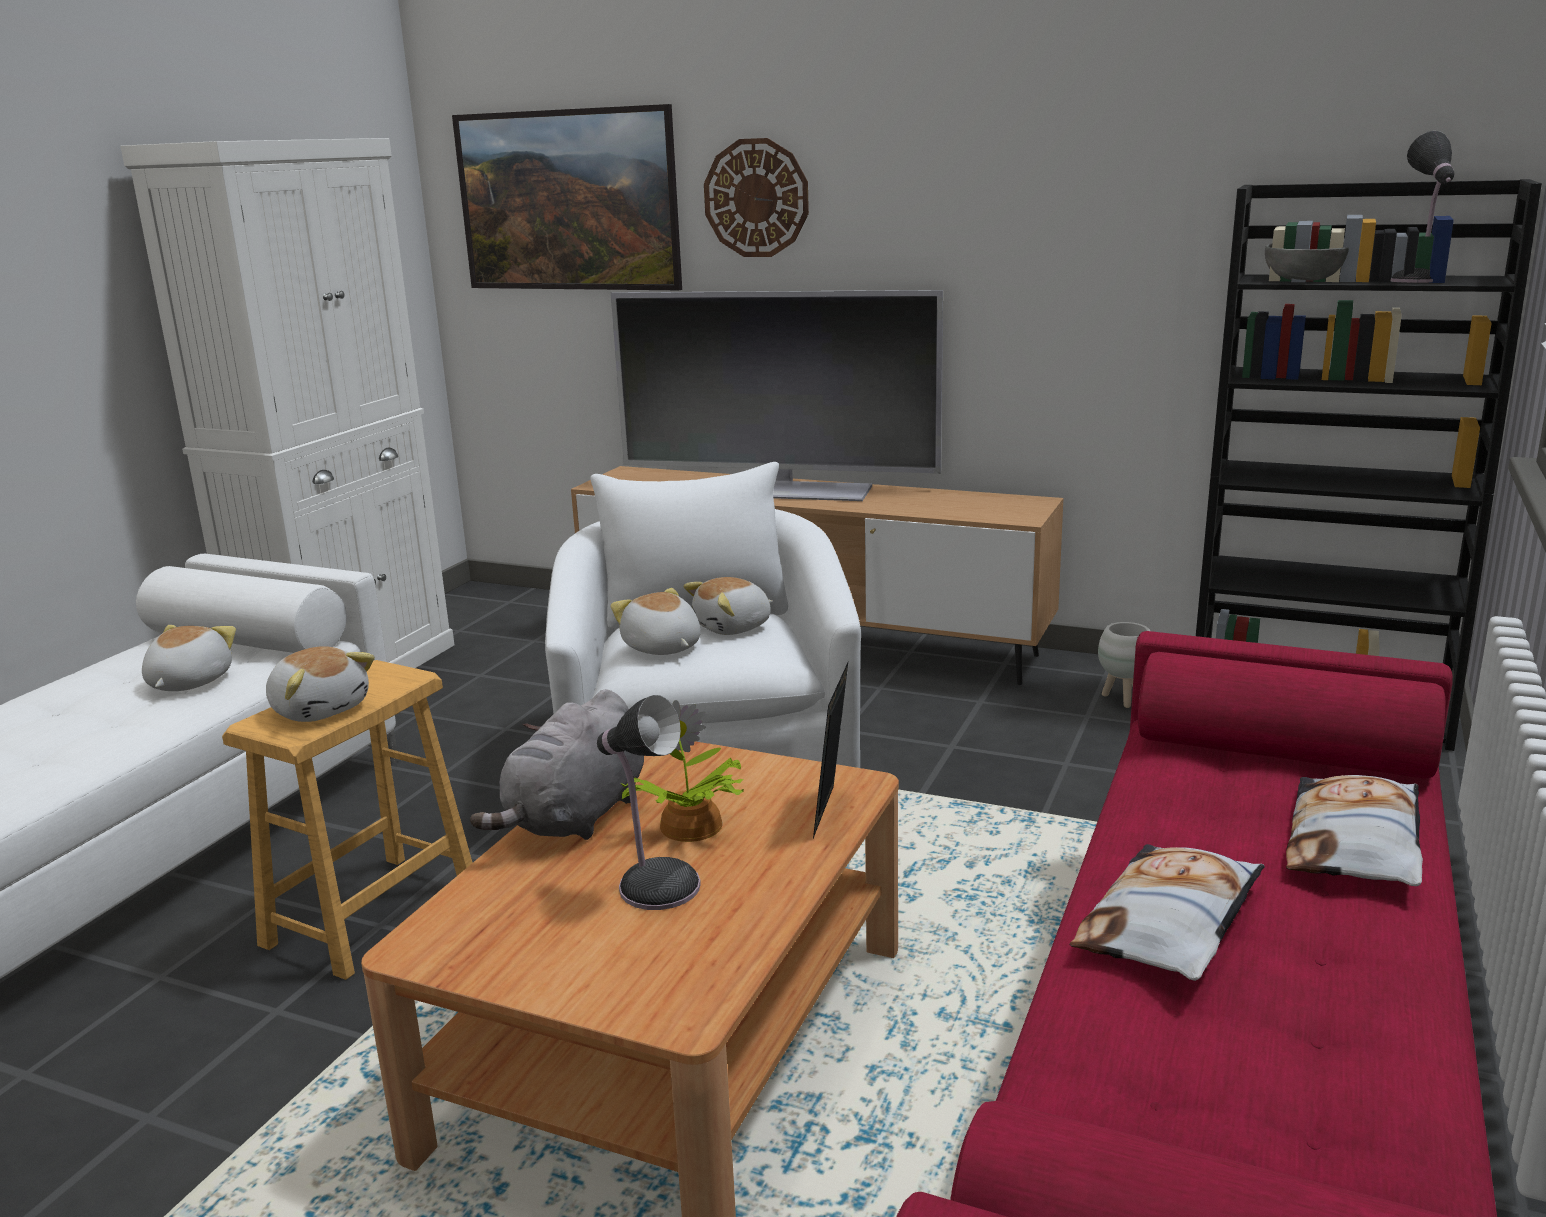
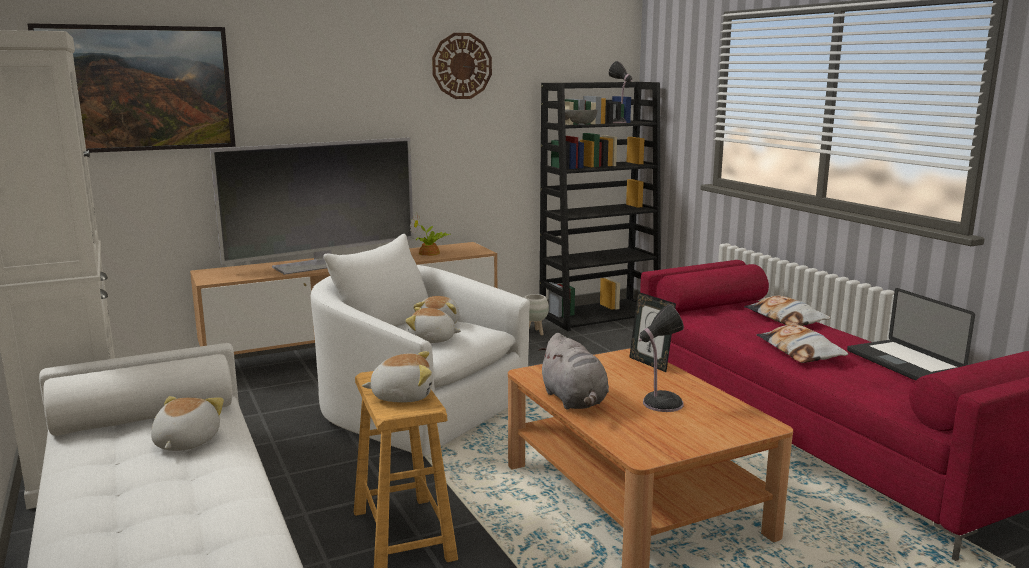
camera: 50 degrees left, 5 degrees down
plush toy [142,625,236,691] -> plush toy turned 45 degrees clockwise [151,396,224,451]
potted plant [620,700,744,842] -> potted plant moved to [410,213,451,256]
wall clock [704,138,809,257] -> wall clock moved to [432,33,492,99]
none -> laptop [847,288,975,381]

